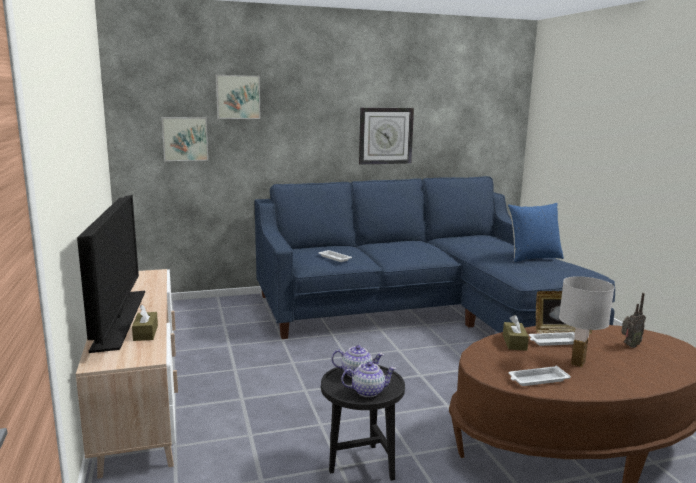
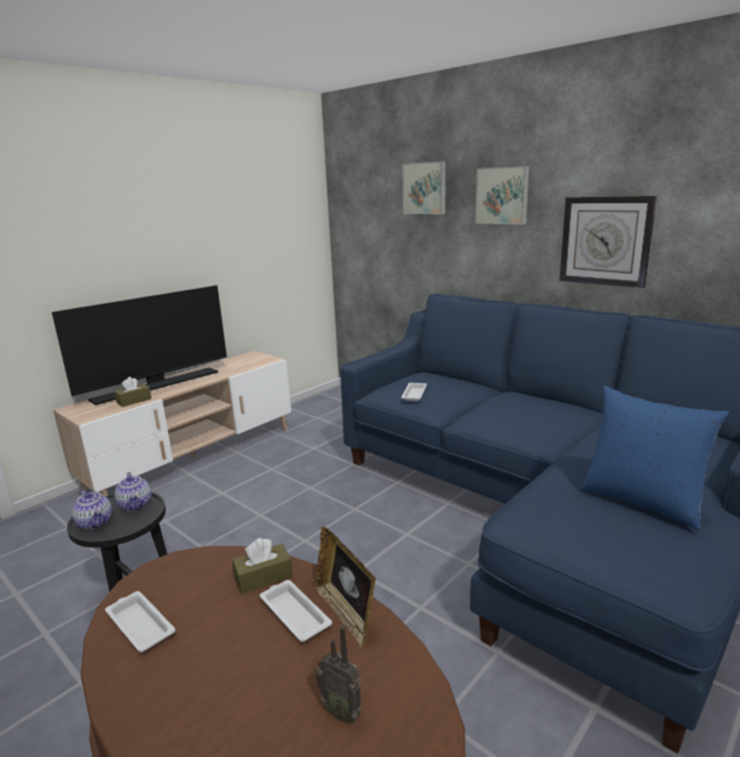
camera: 60 degrees right, 5 degrees up
picture [162,117,208,161] -> picture moved to [476,166,529,224]
white table lamp [559,276,615,367] -> none

